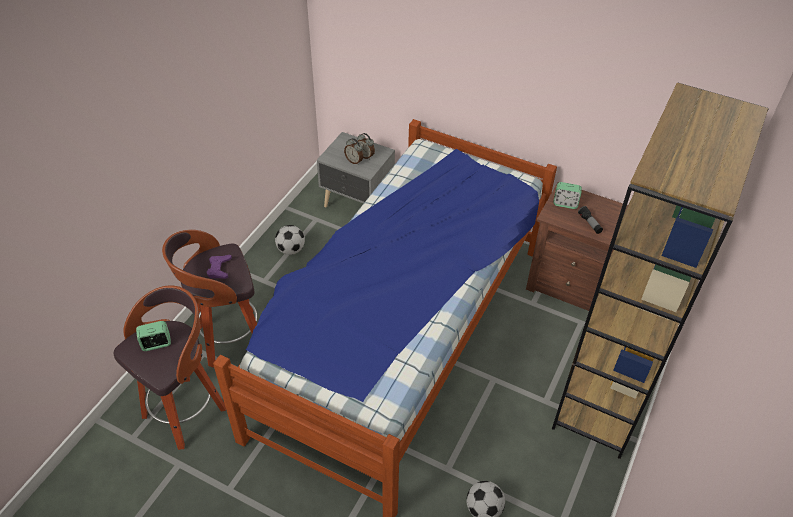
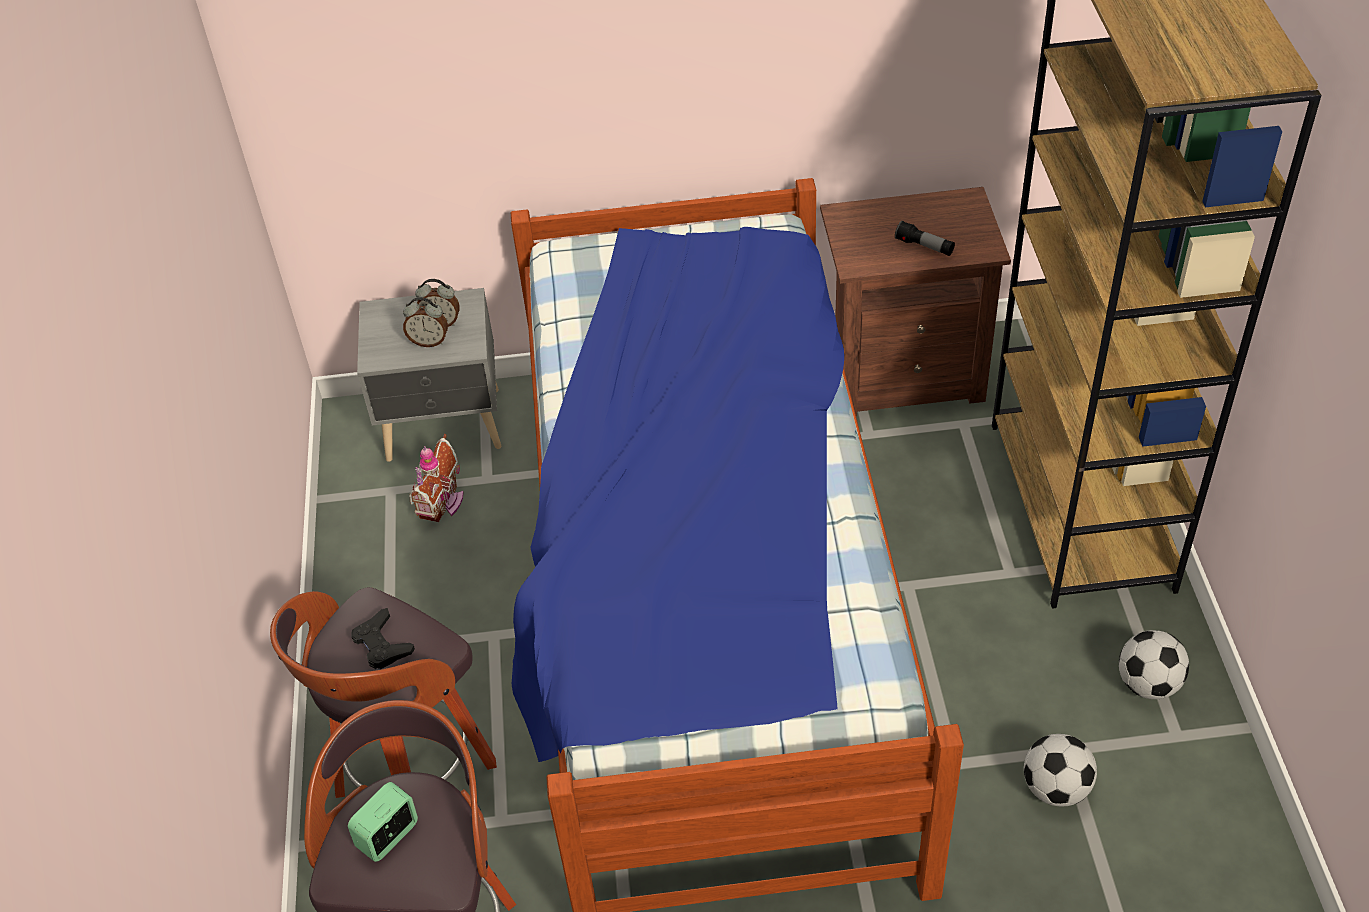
camera: 30 degrees left, 0 degrees up
purple game controller [207,255,232,279] -> black game controller [351,608,415,669]
football [275,225,305,255] -> football moved to [1119,630,1189,699]
alarm clock [553,182,582,209] -> none
none -> toy house [409,434,464,522]

